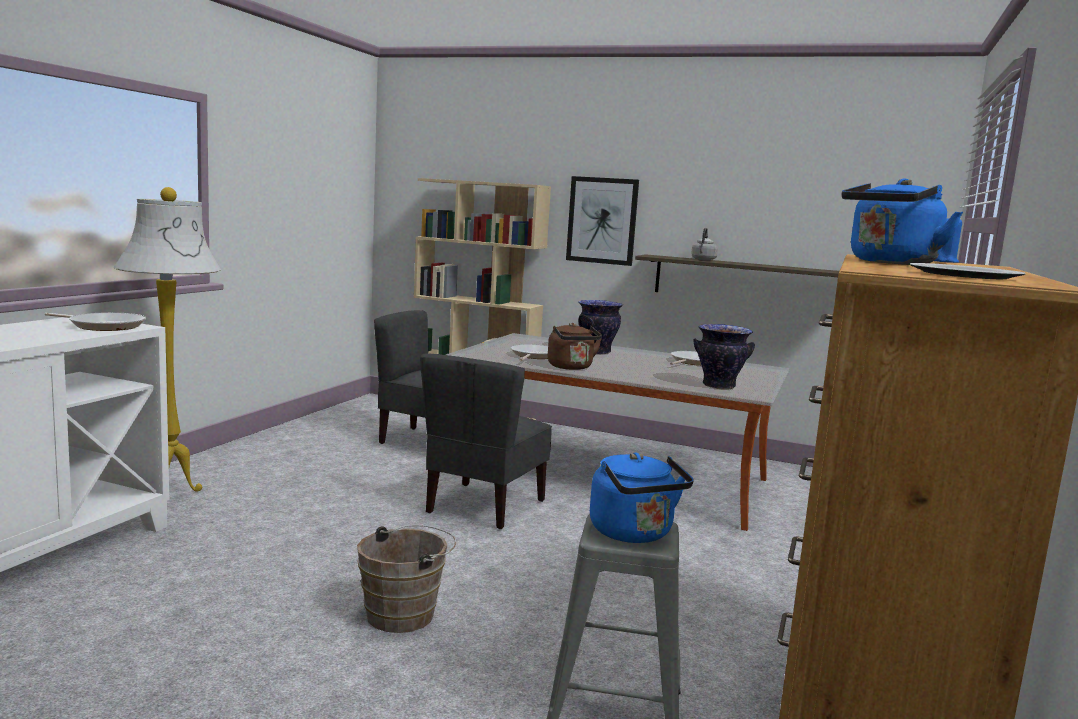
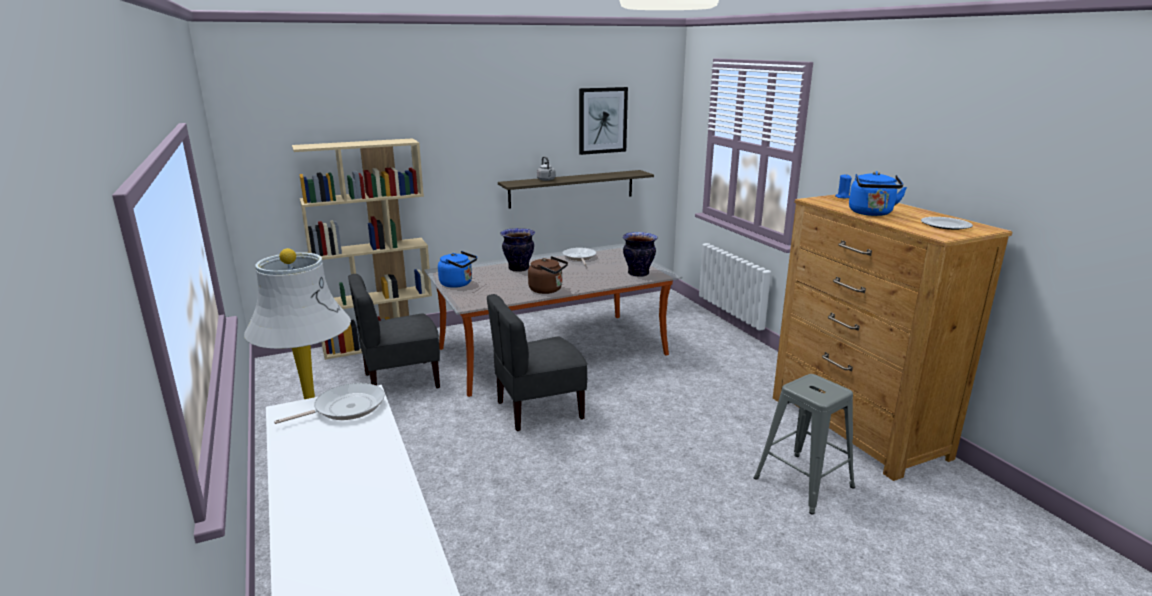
camera: 45 degrees left, 10 degrees up
brown bucket [357,525,456,633] -> none
grey chair [420,354,552,529] -> grey chair turned 90 degrees clockwise [487,294,587,431]
frying pan [511,344,548,361] -> none
picture [566,176,639,266] -> picture moved to [579,87,628,155]
blue kettle [590,453,694,543] -> blue kettle moved to [438,251,477,288]

